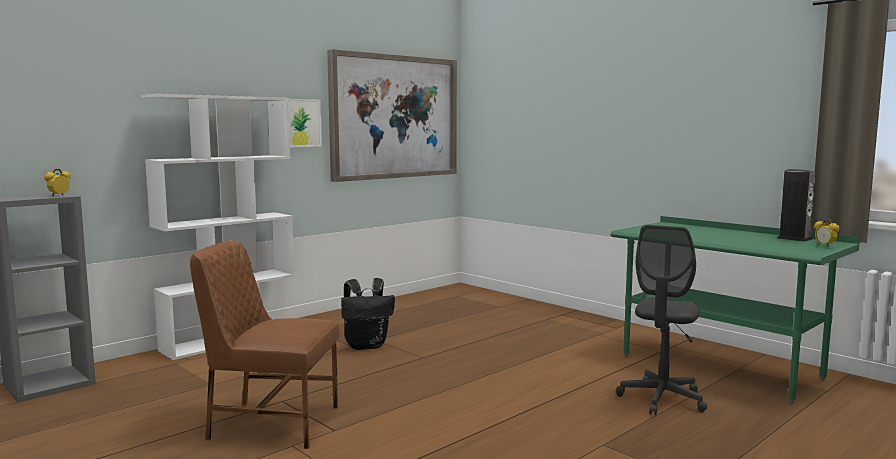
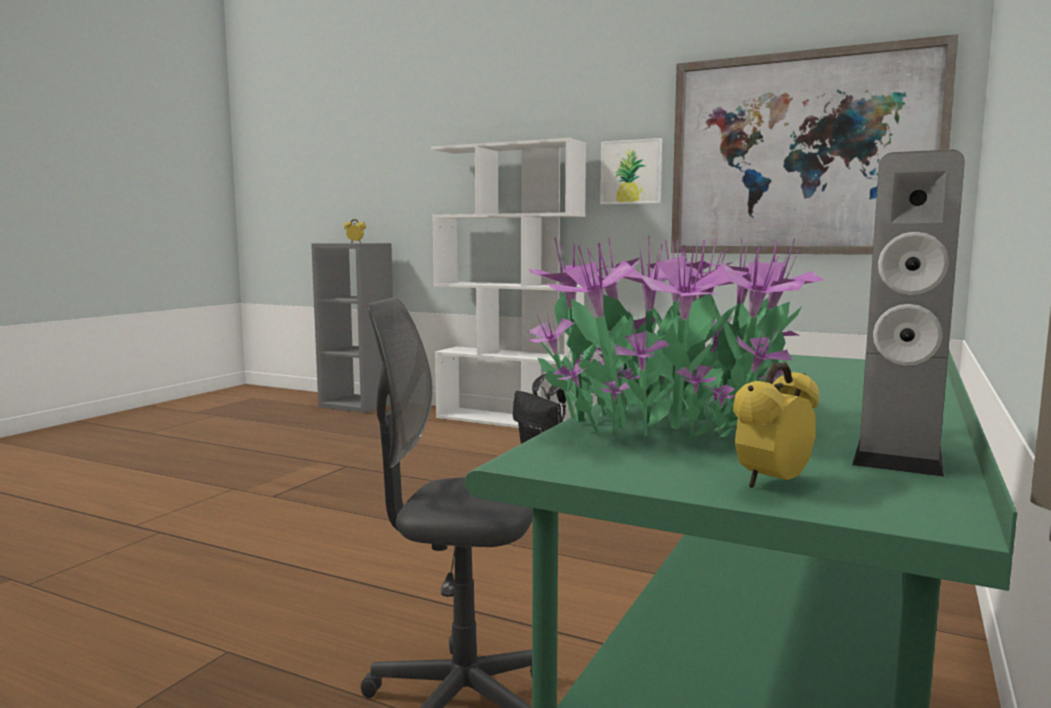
camera: 70 degrees right, 0 degrees up
brown chair [190,240,340,449] -> none
none -> potted plant [527,236,824,442]

